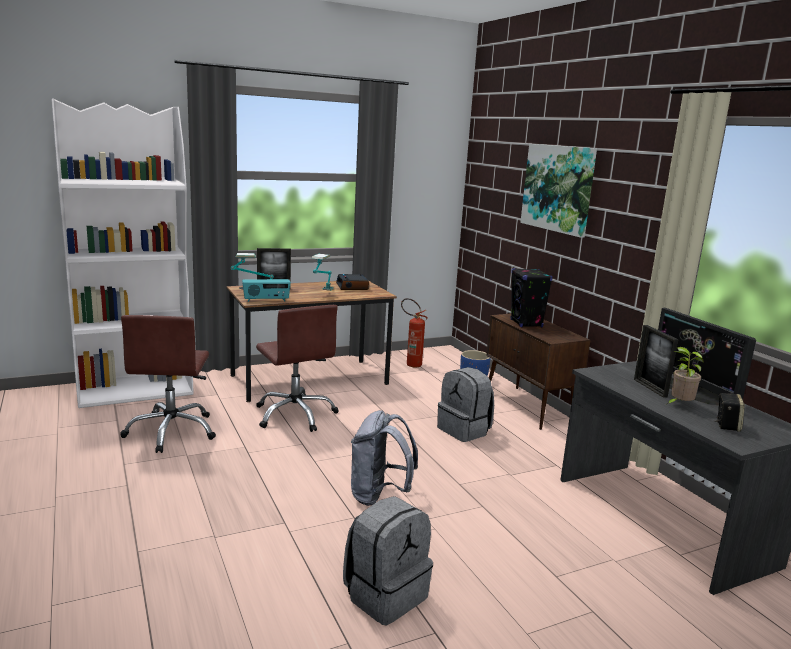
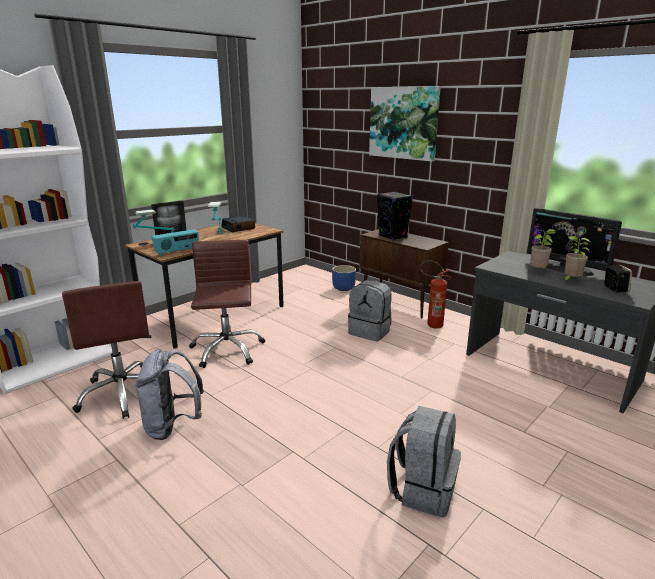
camera: 20 degrees left, 5 degrees up
brown office chair [256,305,338,432] -> brown office chair turned 135 degrees counterclockwise [189,240,265,368]
grey backpack [351,410,418,506] -> grey backpack moved to [134,349,204,440]
fire extinguisher [401,298,428,368] -> fire extinguisher moved to [420,260,451,328]
picture frame [634,325,679,398] -> potted plant [530,229,556,269]

